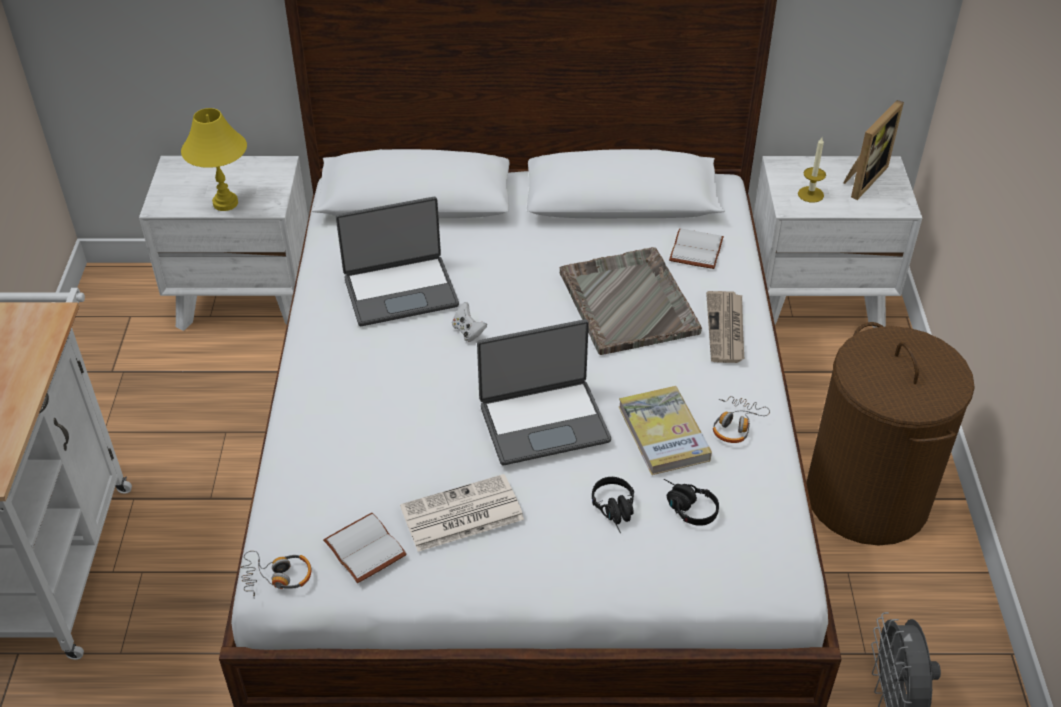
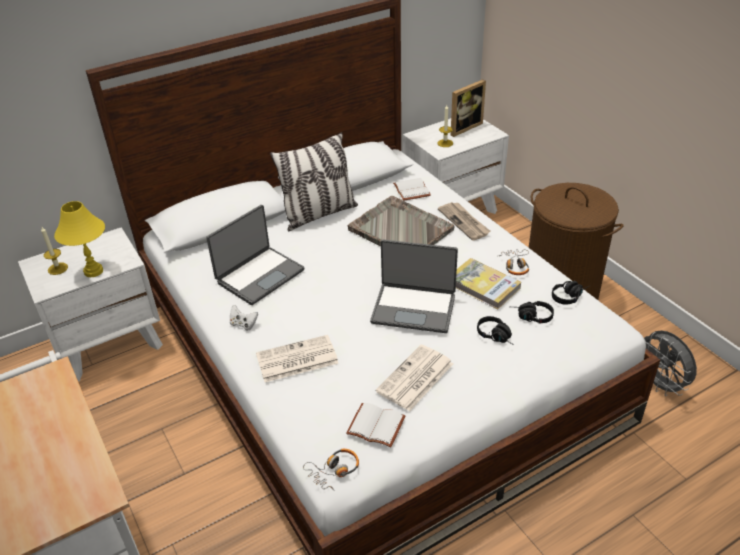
camera: 30 degrees left, 5 degrees down
white game controller [452,302,487,342] -> white game controller moved to [230,305,258,330]
laptop [477,319,611,465] -> laptop turned 60 degrees clockwise [370,240,458,333]
picture frame [843,100,904,200] -> picture frame turned 45 degrees clockwise [451,79,486,137]
none -> candle [41,227,68,275]
none -> newspaper [256,335,338,382]
none -> pillow [270,132,358,231]
none -> black headphones [552,281,589,305]

